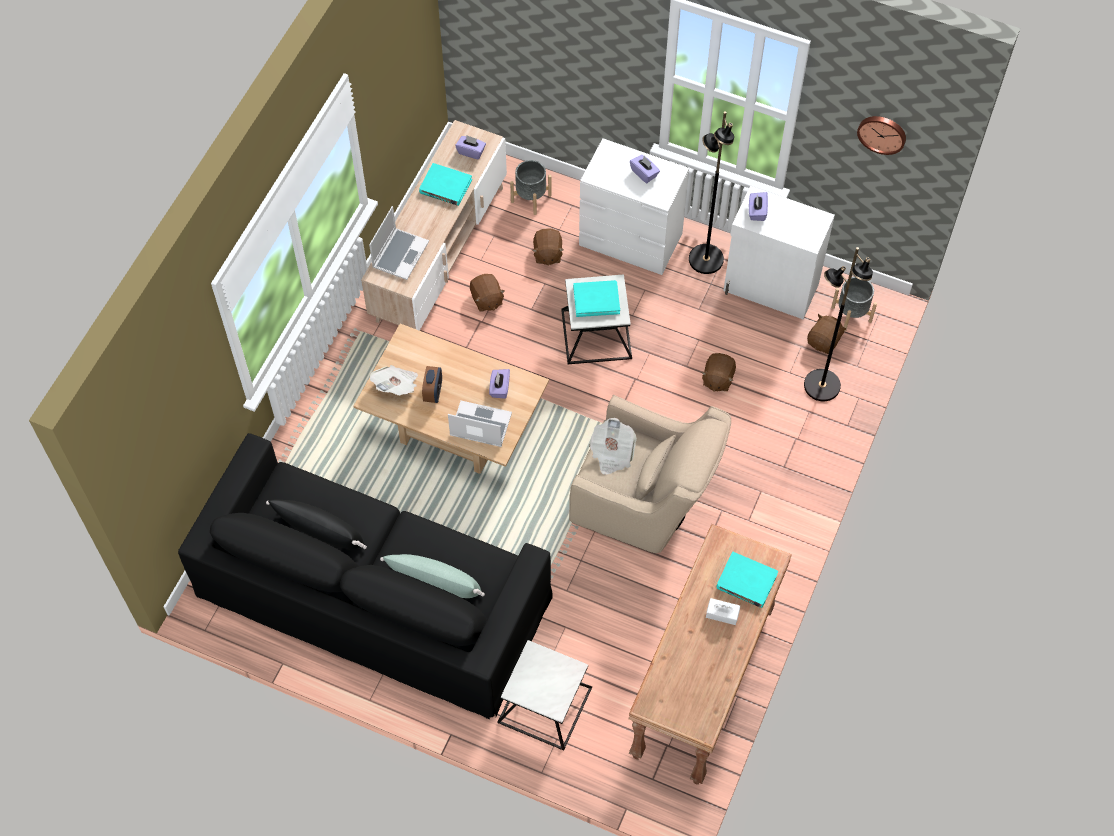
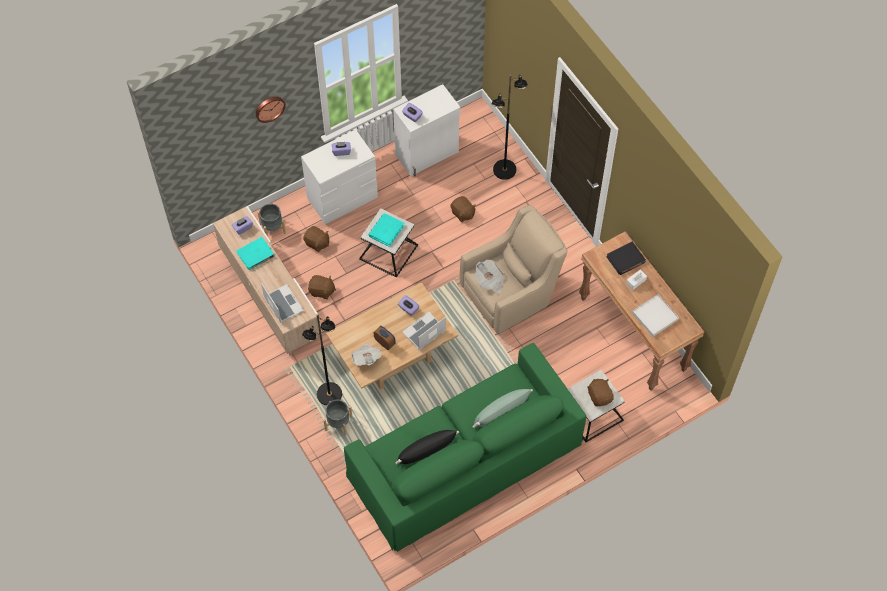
camera: 55 degrees left, 0 degrees up
black sofa [178,433,553,720] -> green sofa [344,343,586,552]
black floor lamp [689,111,734,274] -> black floor lamp moved to [302,314,342,405]
turquoise book [716,552,778,608] -> black book [607,242,646,275]
brown plush toy [807,314,846,354] -> brown plush toy moved to [587,379,614,406]
grey planter [831,277,877,331] -> grey planter moved to [323,400,353,436]
wall clock [857,116,906,155] -> wall clock moved to [256,97,286,123]
none -> white tray [632,294,679,337]

